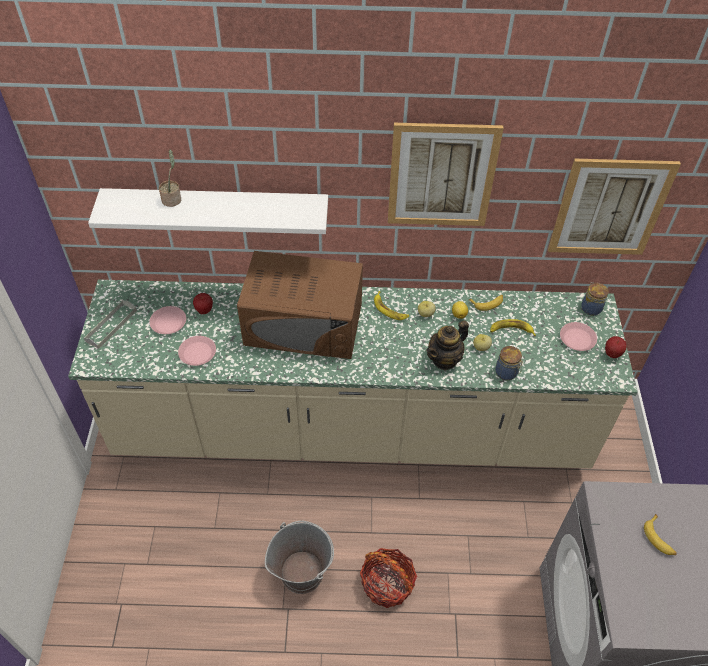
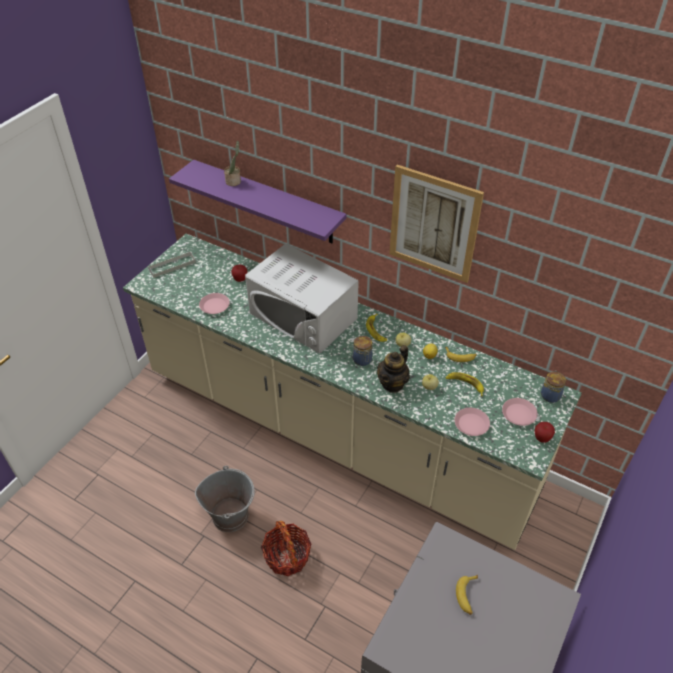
camera: 30 degrees right, 5 degrees down
white shelf [88,188,328,234] -> purple shelf [169,160,347,243]
pink plate [149,306,186,334] -> pink plate moved to [455,408,490,436]
brown microwave [237,251,363,359] -> white microwave [245,243,359,354]
teapot [426,320,469,370] -> teapot turned 45 degrees counterclockwise [377,345,410,393]
jar [495,346,523,380] -> jar moved to [353,336,372,366]
picture [548,159,681,255] -> none

